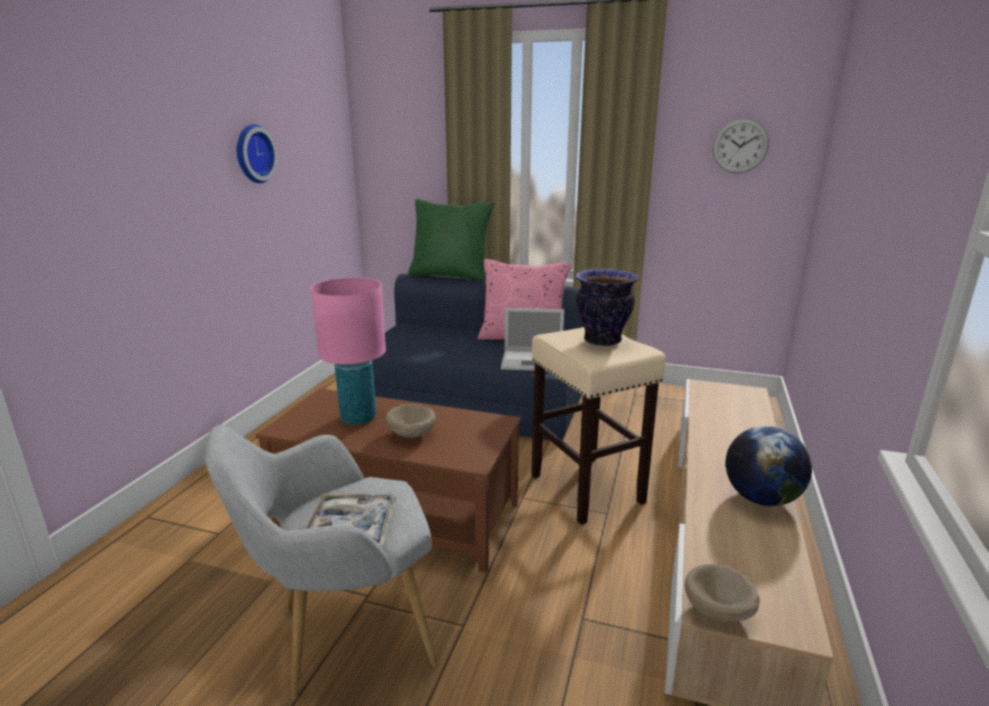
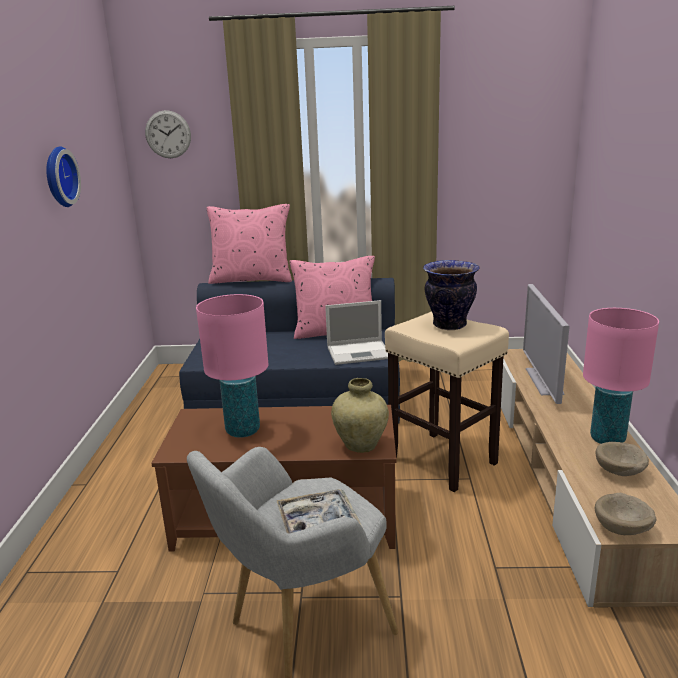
camera: 15 degrees left, 0 degrees up
beige bowl [385,404,436,438] -> beige bowl moved to [596,442,649,476]
green pillow [408,199,494,282] -> pink pillow [207,204,292,284]
wall clock [713,118,769,174] -> wall clock moved to [145,110,191,158]
globe [726,426,812,506] -> pink table lamp [583,308,659,444]
none -> beige vase [331,378,389,453]
none -> television [523,284,570,404]

